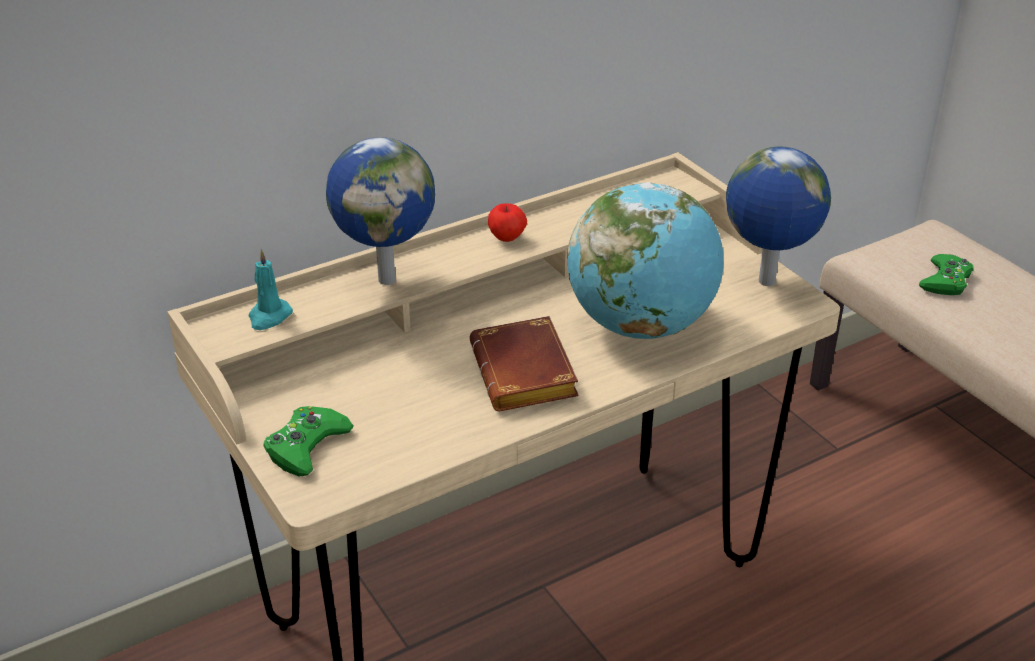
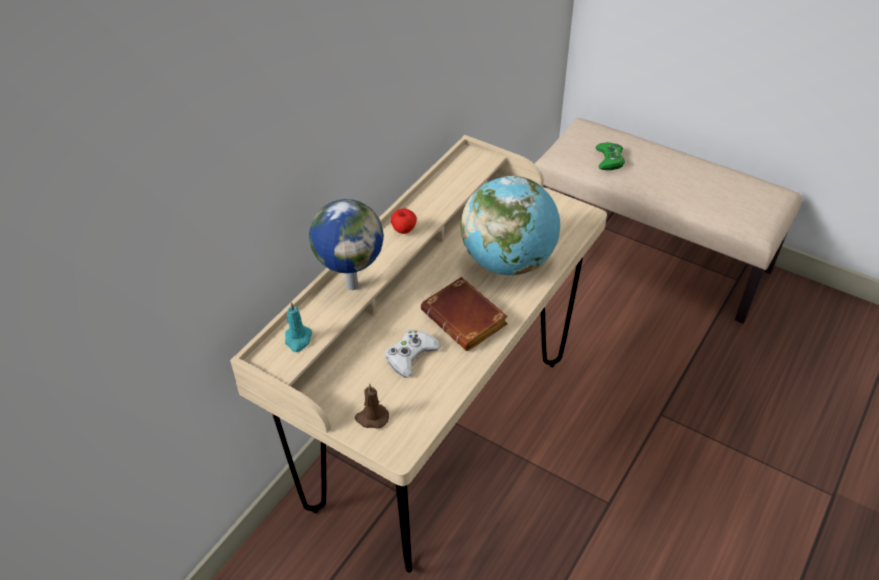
camera: 25 degrees left, 10 degrees up
green game controller [264,406,354,477] -> brown candle [355,383,389,428]
globe [726,146,831,286] -> none
none -> white game controller [385,329,441,378]

